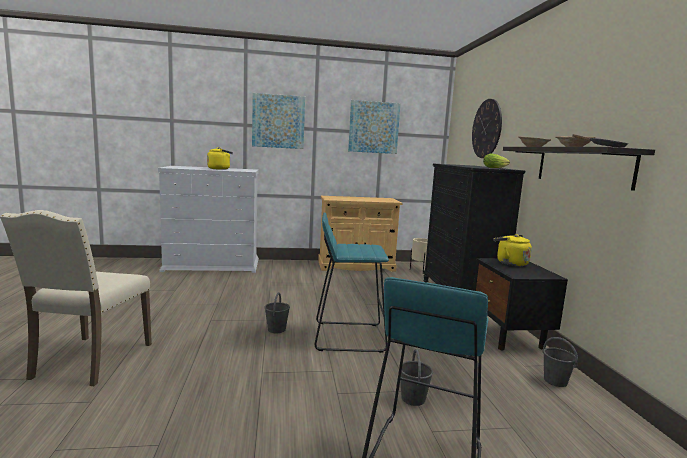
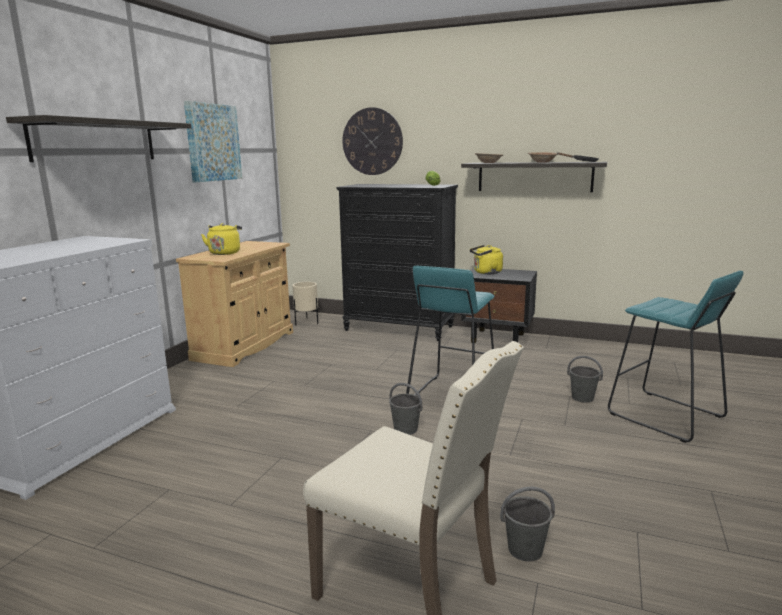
camera: 60 degrees left, 5 degrees up
yellow kettle [207,147,233,170] -> yellow kettle moved to [201,223,242,255]
picture [252,93,305,149] -> shelf [6,115,191,162]
grey bucket [543,337,578,387] -> grey bucket moved to [500,487,555,561]

